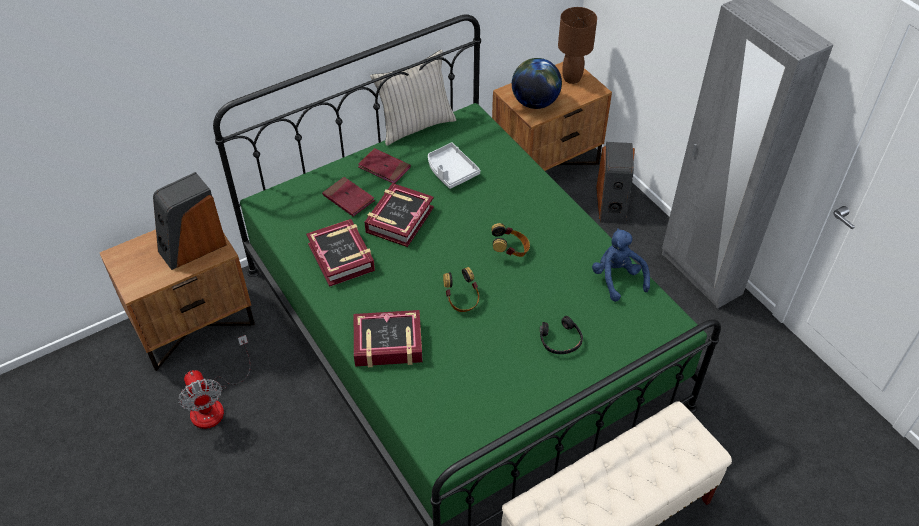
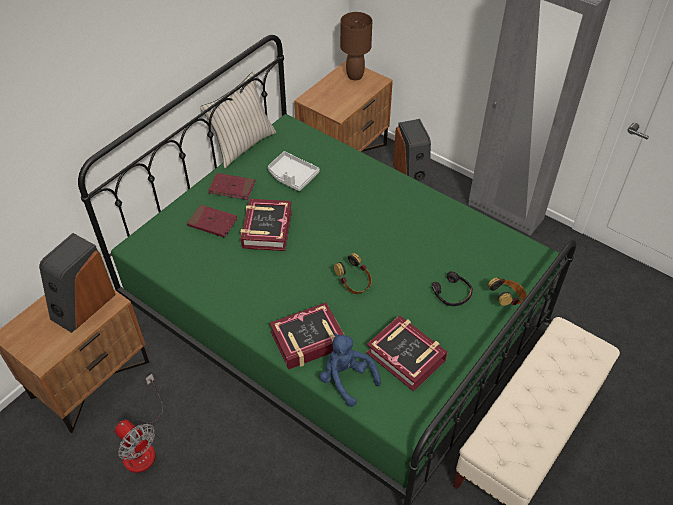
camera: 20 degrees left, 0 degrees up
book [306,219,375,287] -> book moved to [366,315,448,392]
headphones [491,223,530,257] -> headphones moved to [488,277,527,306]
globe [512,58,562,109] -> none
blue plush toy [592,228,650,302] -> blue plush toy moved to [319,333,381,407]

